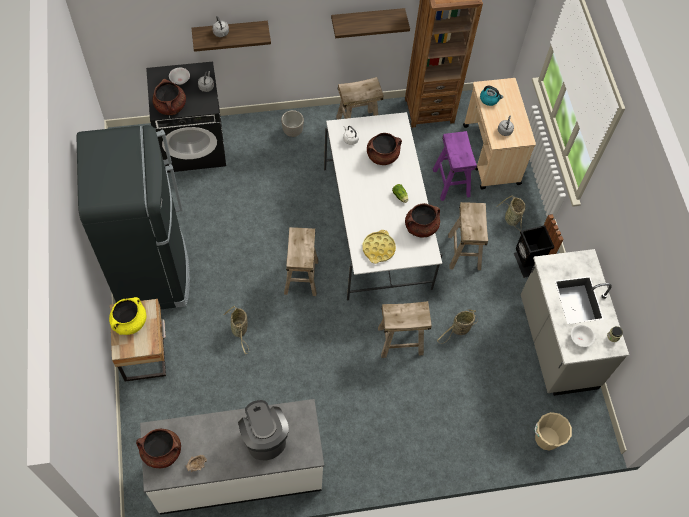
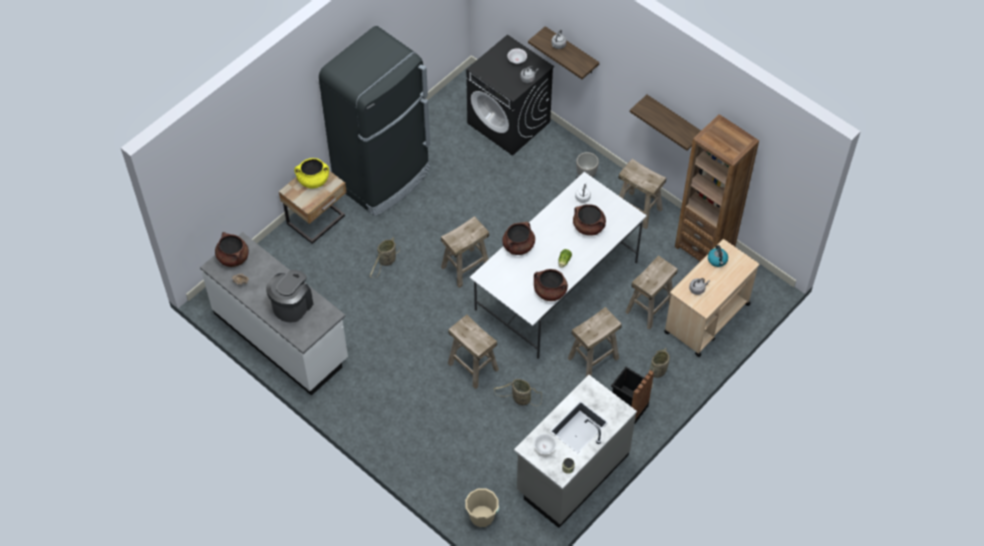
camera: 55 degrees right, 5 degrees down
brown cooking pot [152,79,186,115] -> brown cooking pot moved to [502,222,535,255]
yellow tray [362,230,396,264] -> none
purple stool [433,131,477,201] -> beige stool [625,255,678,330]

